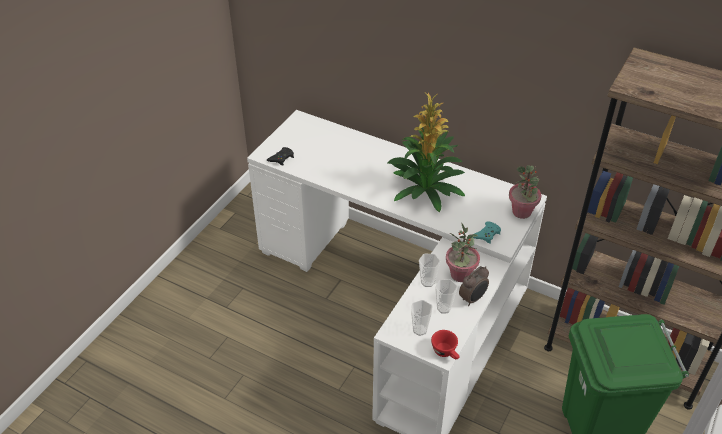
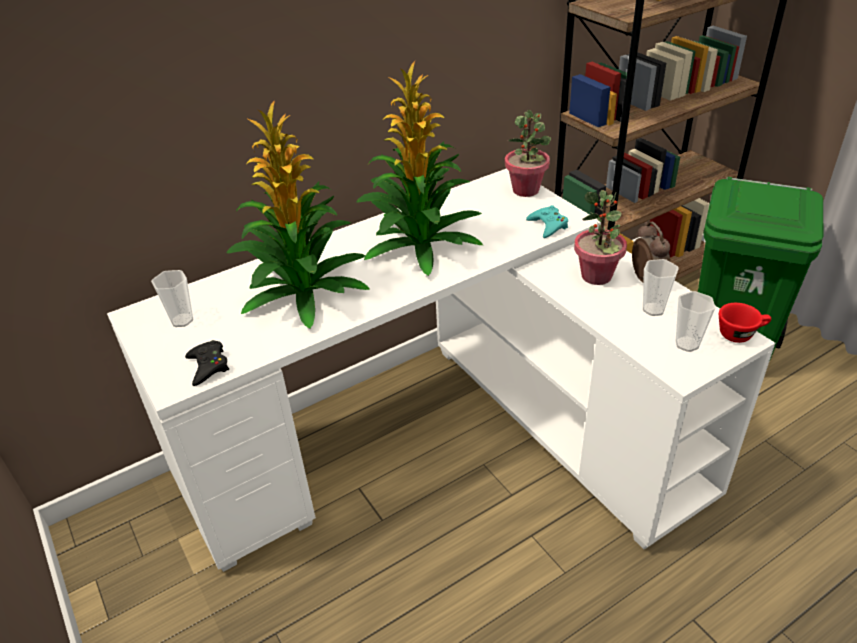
camera: 60 degrees left, 5 degrees down
cup [419,254,440,287] -> cup moved to [151,270,193,327]
none -> potted plant [226,100,370,329]

